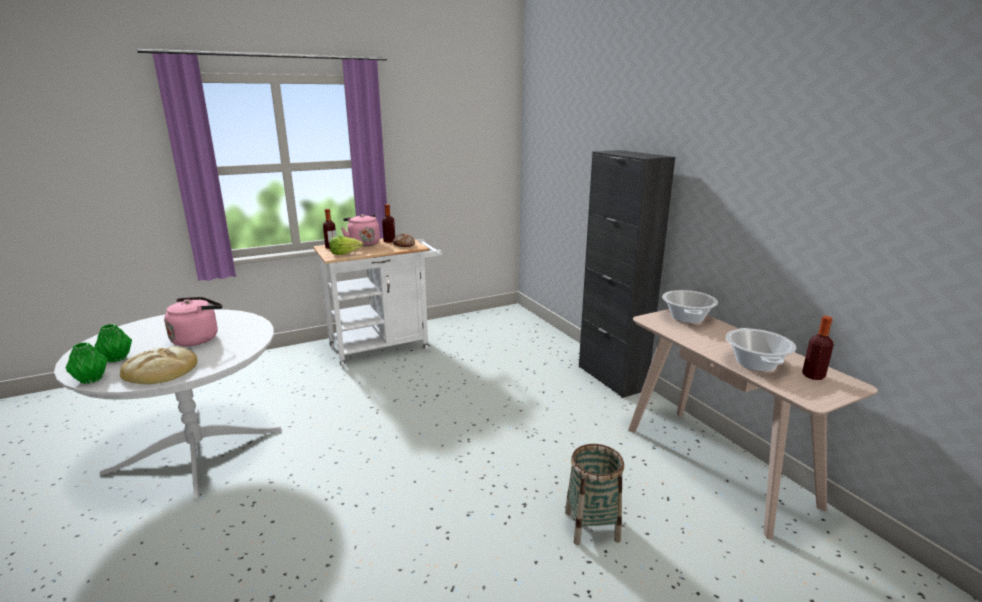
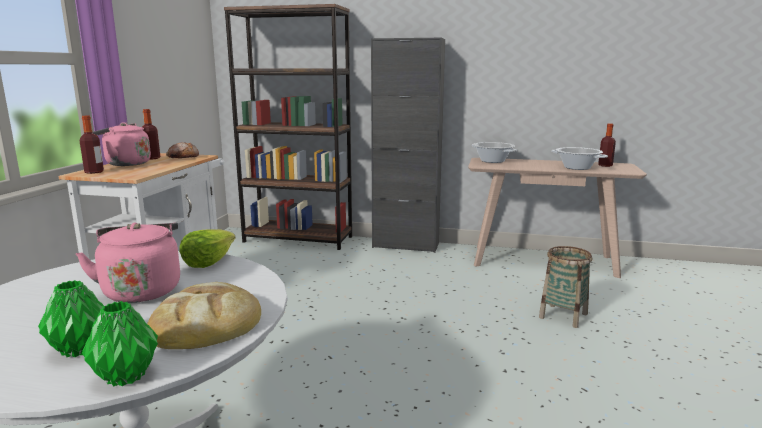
camera: 50 degrees left, 5 degrees down
lettuce [329,236,364,255] -> lettuce moved to [179,229,235,268]
none -> brown bookcase [224,4,352,250]

